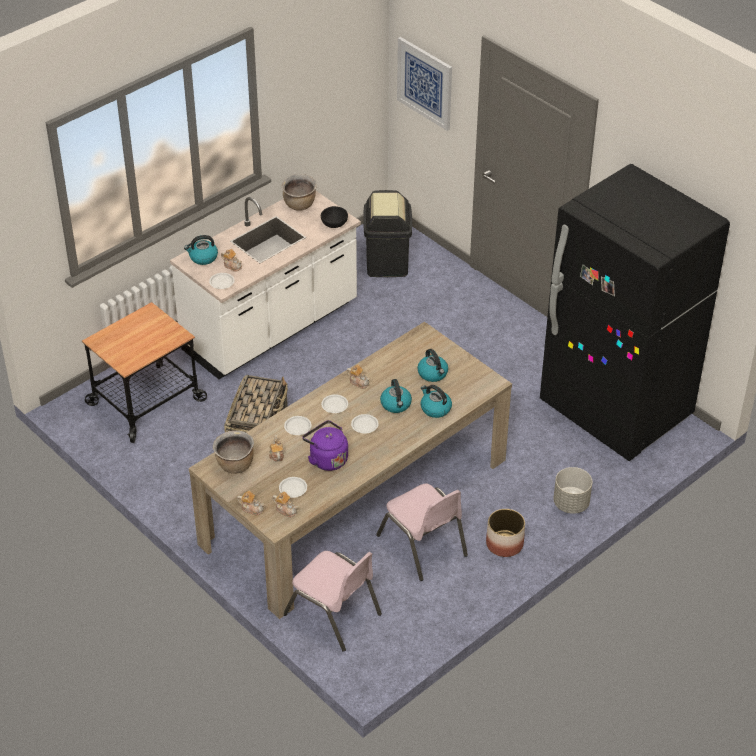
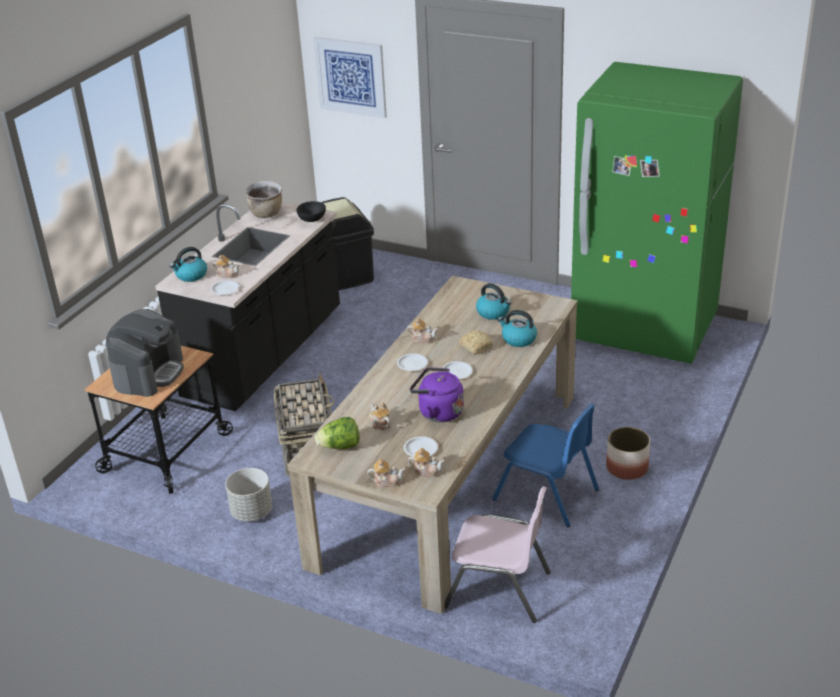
camera: 20 degrees left, 10 degrees down
white counter [170,191,361,379] -> black counter [155,202,340,411]
brown cooking pot [213,430,254,474] -> lettuce [315,417,360,449]
white plate [284,416,312,435] -> none
pink chair [376,484,468,581] -> blue chair [492,404,599,527]
kettle [380,379,412,413] -> bread [459,330,493,355]
black fridge [540,164,730,461] -> green fridge [571,62,743,364]
grey planter [553,467,592,514] -> grey planter moved to [225,468,272,522]
none -> coffee machine [106,309,184,397]

